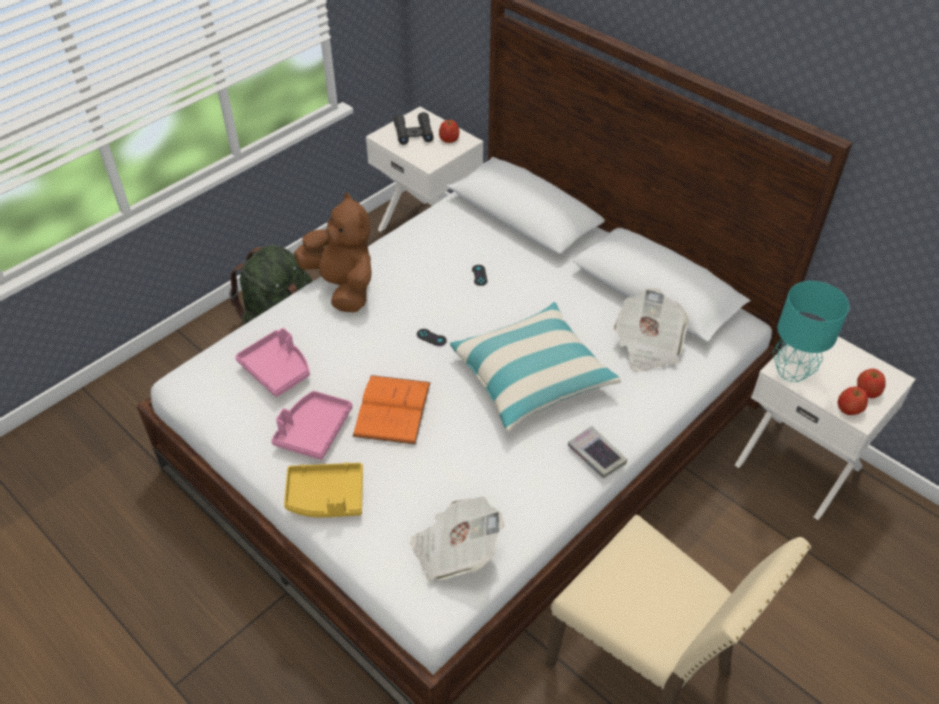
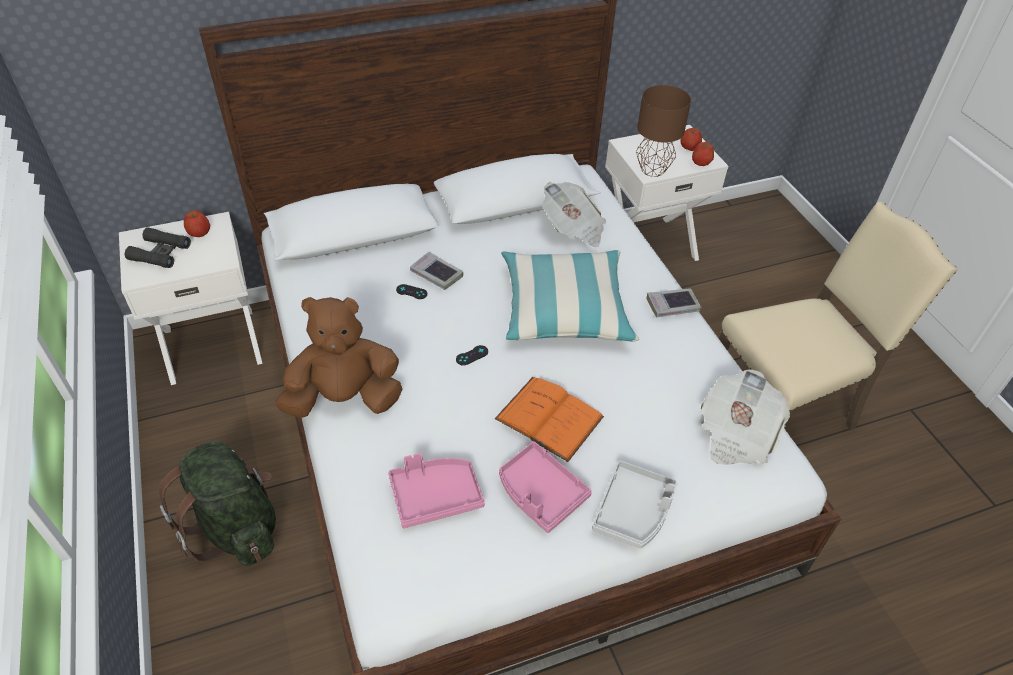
camera: 65 degrees left, 0 degrees up
yellow tray [284,462,363,518] -> grey tray [592,460,678,548]
turquoise table lamp [773,281,849,382] -> brown table lamp [636,85,691,177]
none -> book [410,252,463,290]

